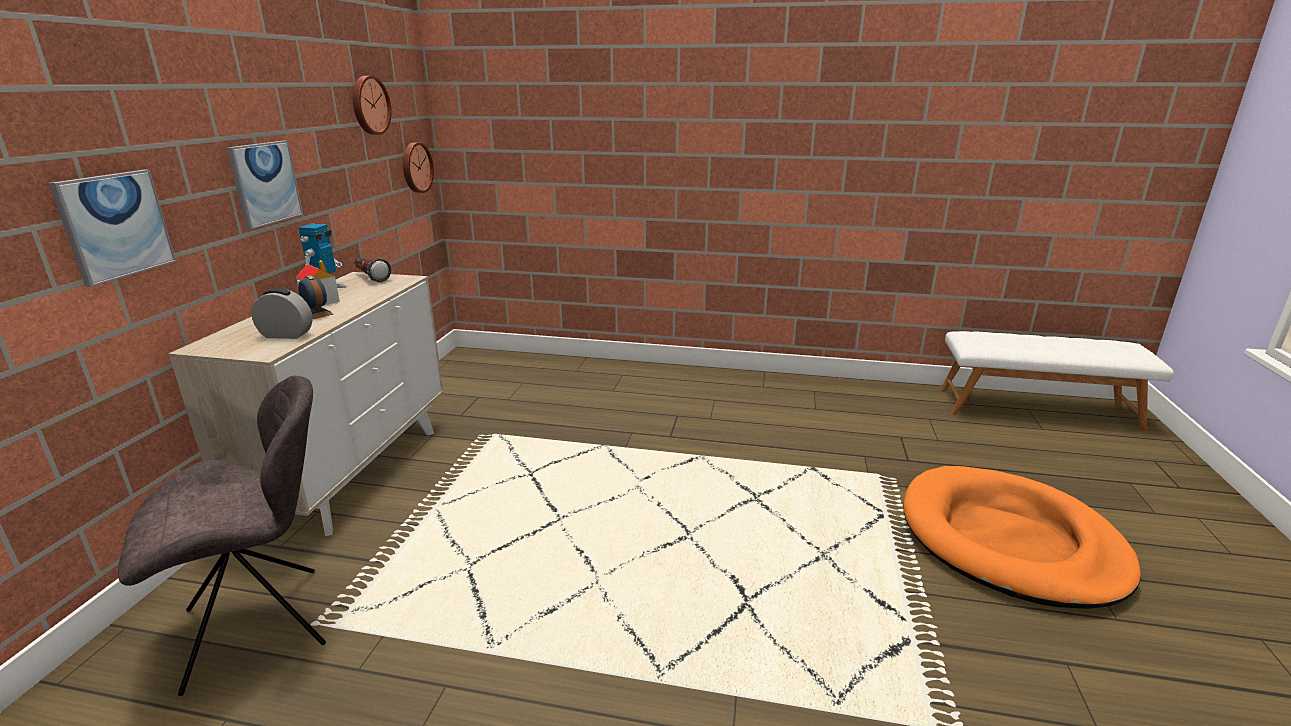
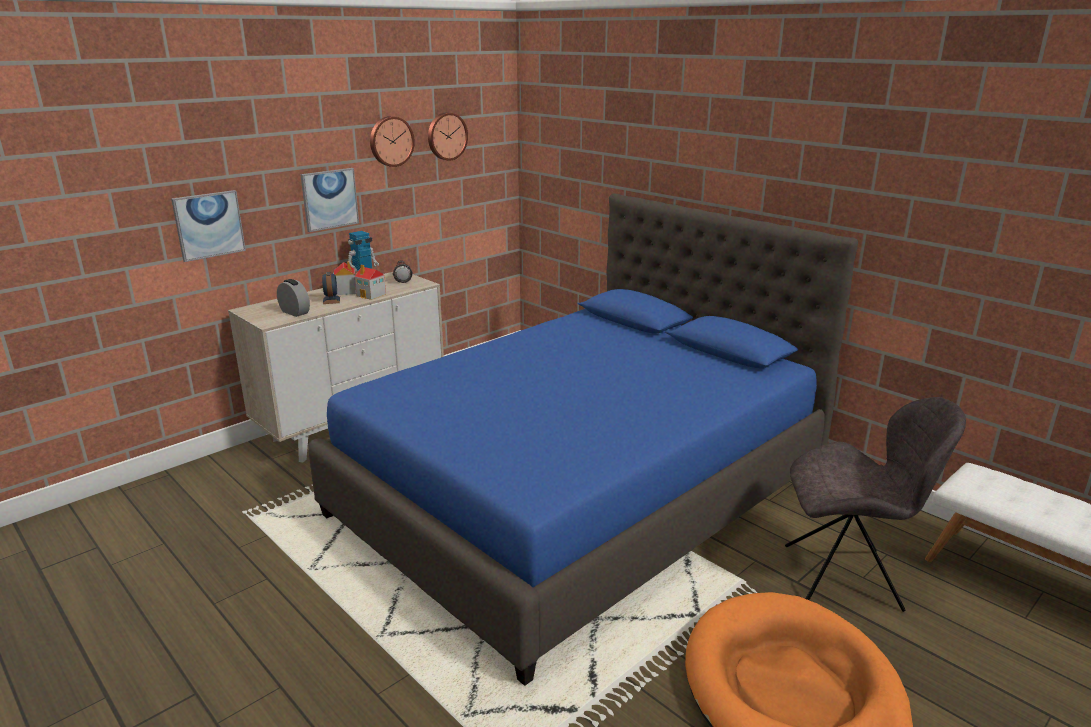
camera: 35 degrees right, 0 degrees up
grey chair [118,375,326,696] -> grey chair moved to [785,397,966,612]
wall clock [403,142,434,193] -> wall clock moved to [370,116,415,167]
none -> blue bed [308,193,858,686]
none -> toy house [355,265,386,300]

